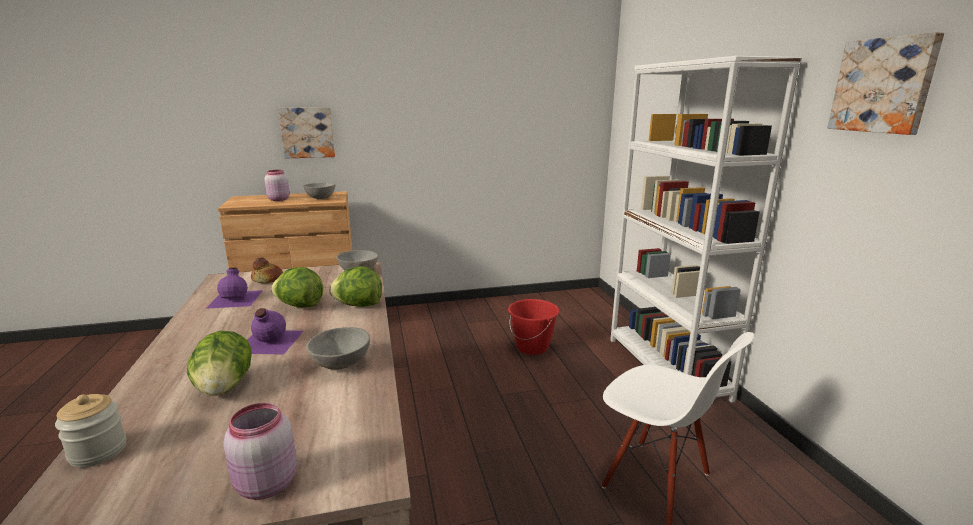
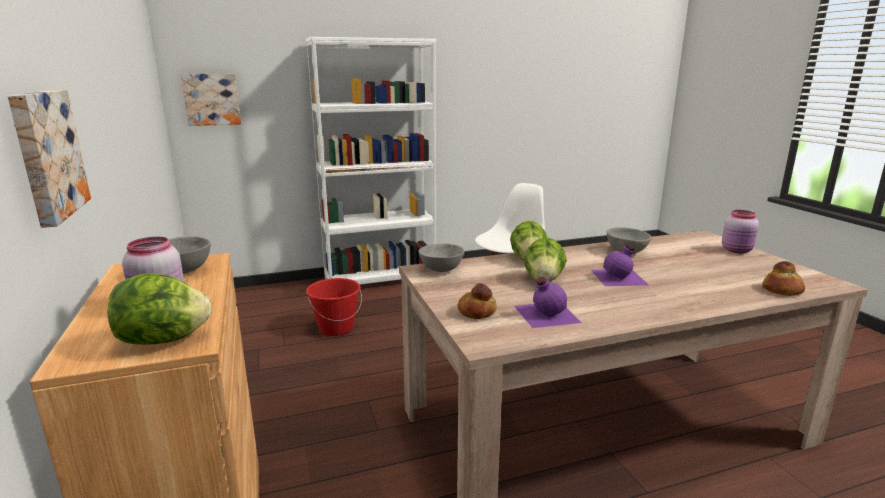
camera: 95 degrees left, 0 degrees up
jar [55,394,127,468] -> bread [762,261,805,296]
lettuce [187,331,252,396] -> lettuce moved to [108,273,211,345]
picture [828,32,944,135] -> picture moved to [181,74,241,126]

